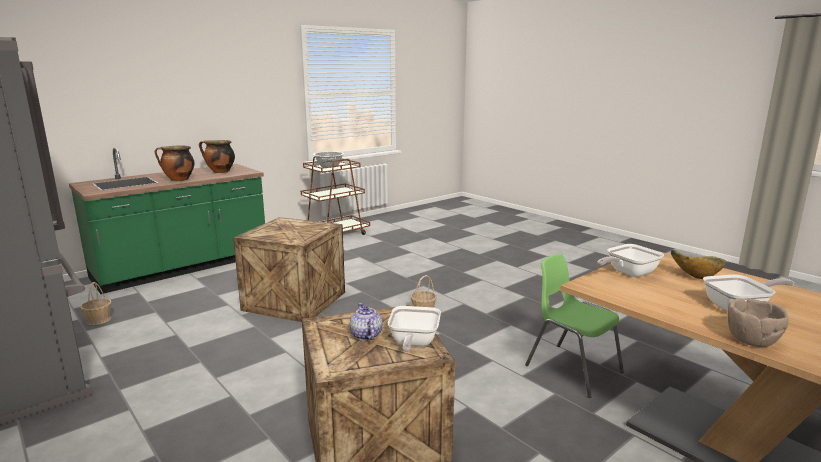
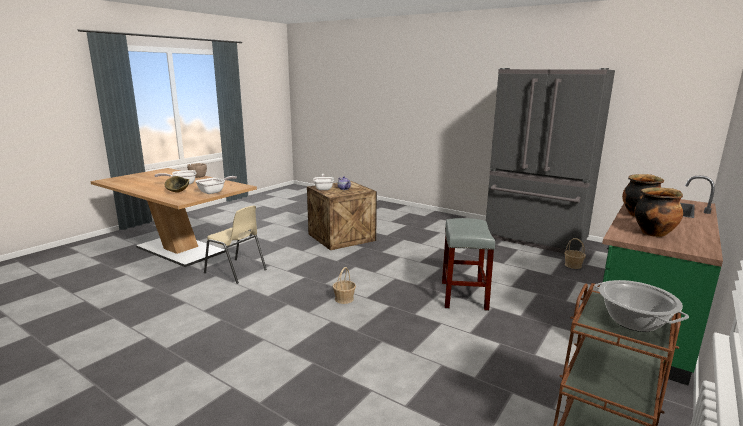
camera: 165 degrees right, 0 degrees up
crate [233,217,345,322] -> grey stool [442,218,495,311]
green chair [525,254,624,398] -> beige chair [204,206,267,284]

